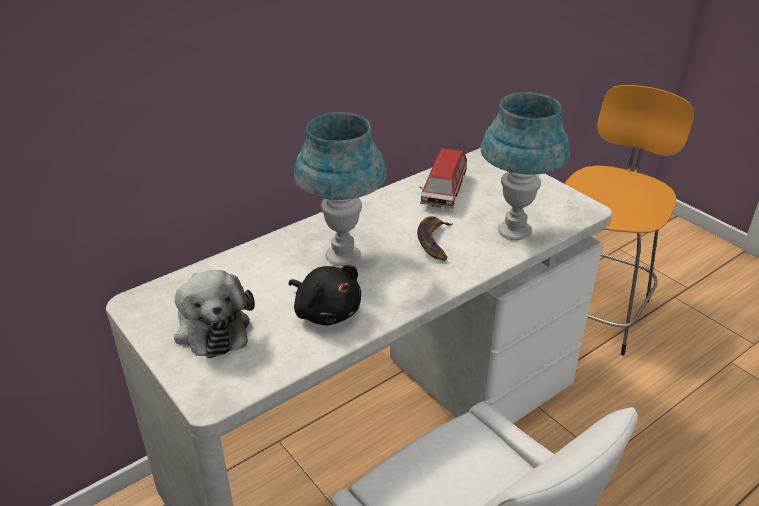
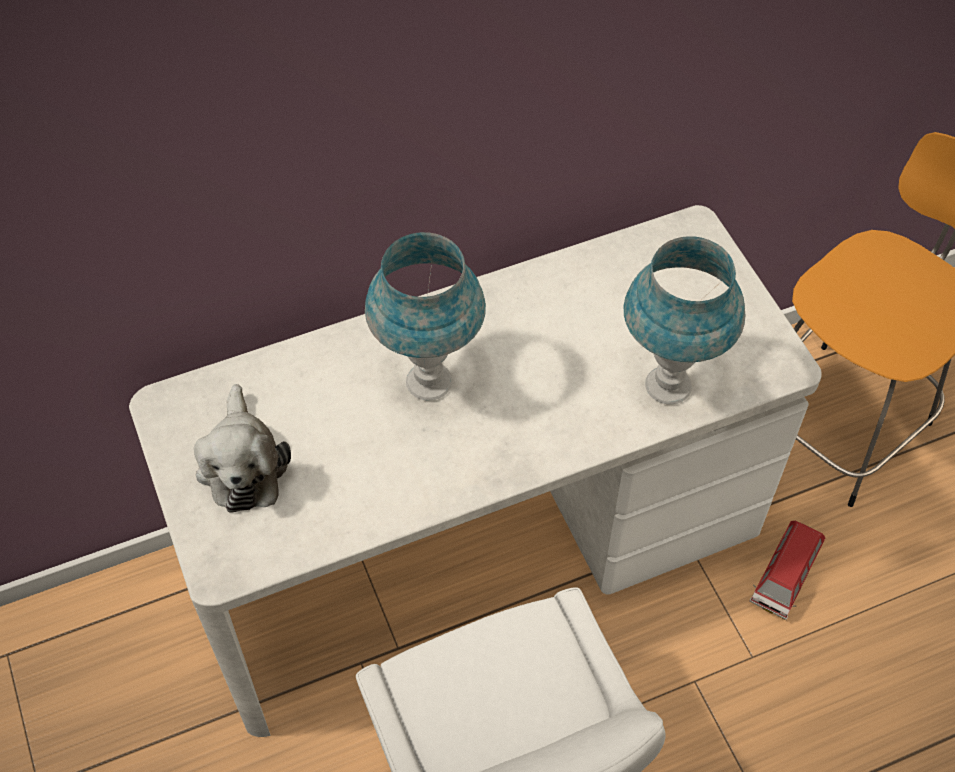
camera: 15 degrees right, 20 degrees up
black plush toy [289,265,361,326] -> none
banana [417,216,453,261] -> none
toy car [420,149,467,208] -> toy car moved to [749,520,825,620]

